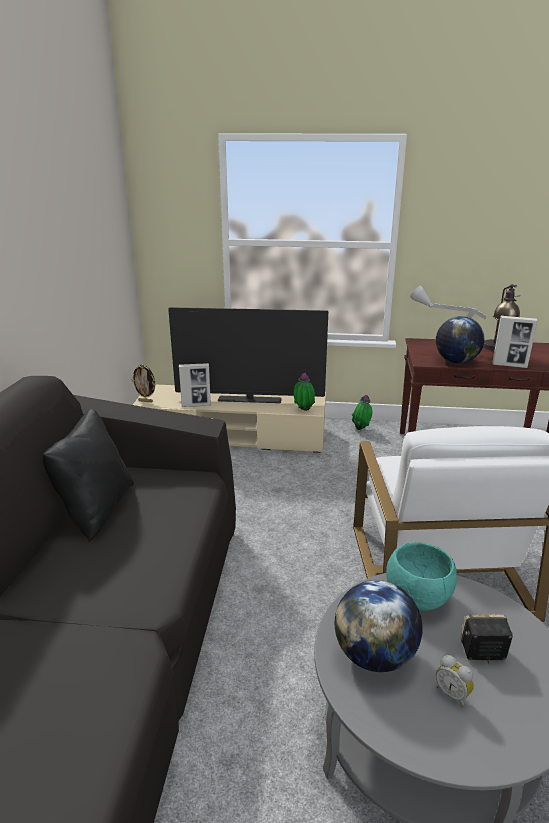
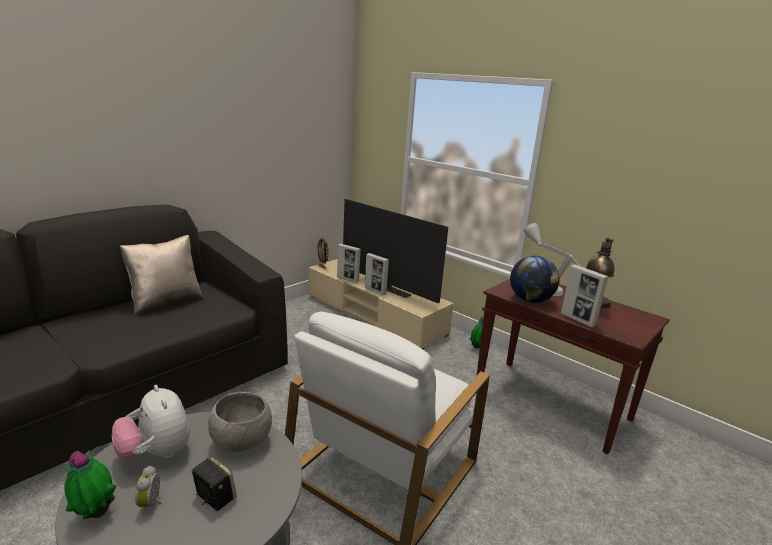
camera: 35 degrees right, 5 degrees down
black pillow [43,409,134,542] -> beige pillow [120,235,203,314]
potted plant [294,373,315,411] -> potted plant moved to [64,450,116,519]
globe [334,580,422,672] -> plush toy [112,385,190,461]
turquoise bowl [386,542,457,611] -> grey bowl [208,392,272,451]
none -> picture frame [365,253,389,295]

